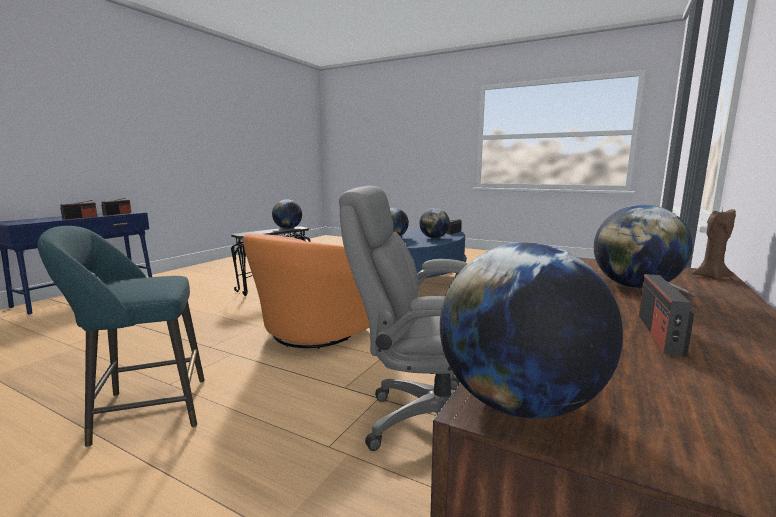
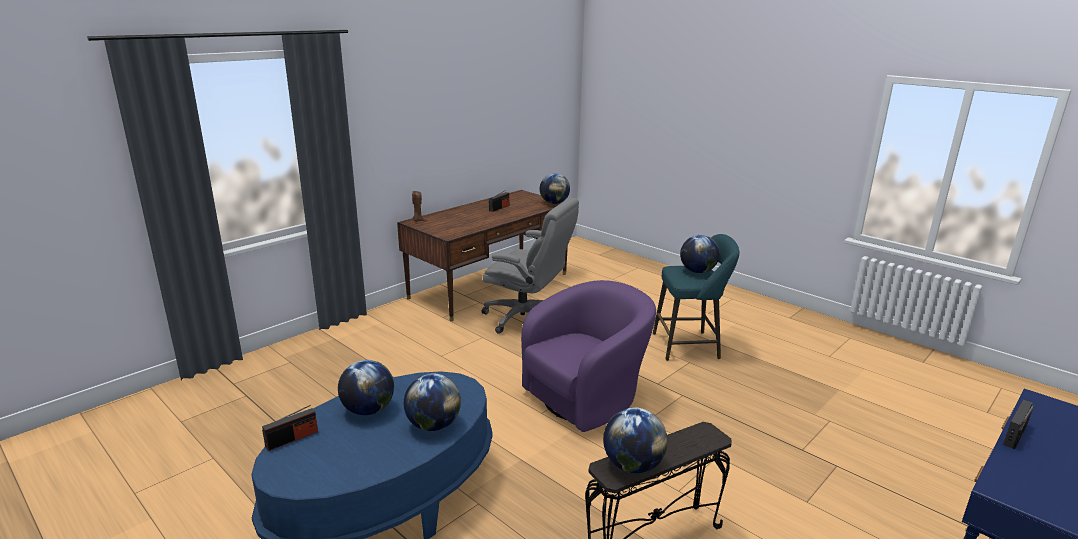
camera: 165 degrees left, 10 degrees up
radio [101,198,131,216] -> none
orange armchair [243,233,370,349] -> purple armchair [521,280,656,432]
globe [594,204,692,289] -> globe moved to [680,235,720,273]

